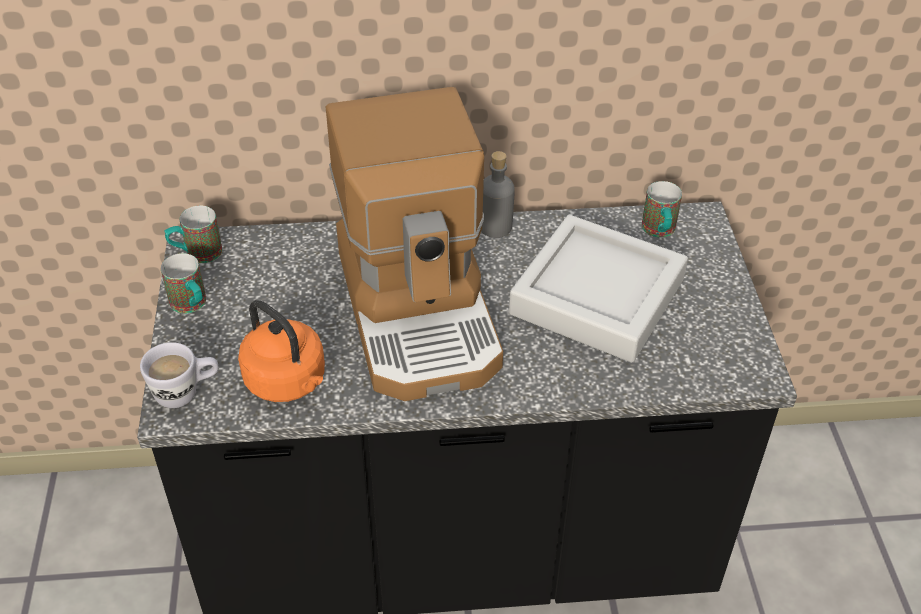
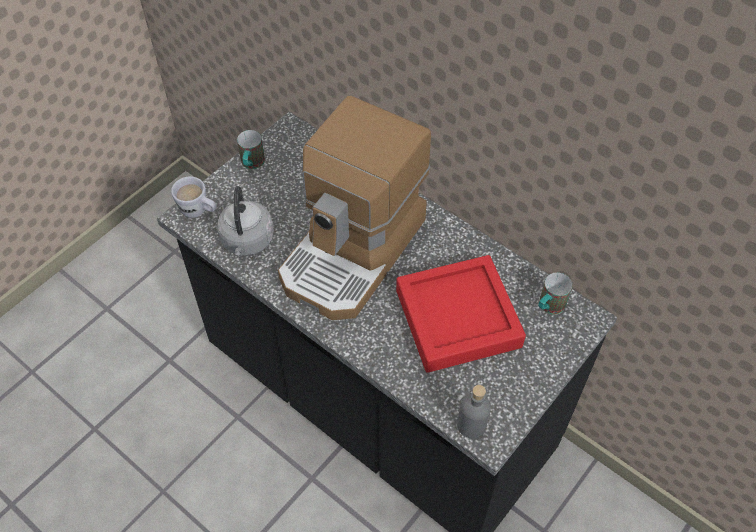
camera: 45 degrees right, 10 degrees up
mug [164,206,222,263] -> none
orange kettle [238,300,325,402] -> grey kettle [217,186,274,256]
grey bottle [481,151,515,238] -> grey bottle moved to [457,385,491,438]
grey tray [509,215,688,362] -> red tray [396,255,526,373]

